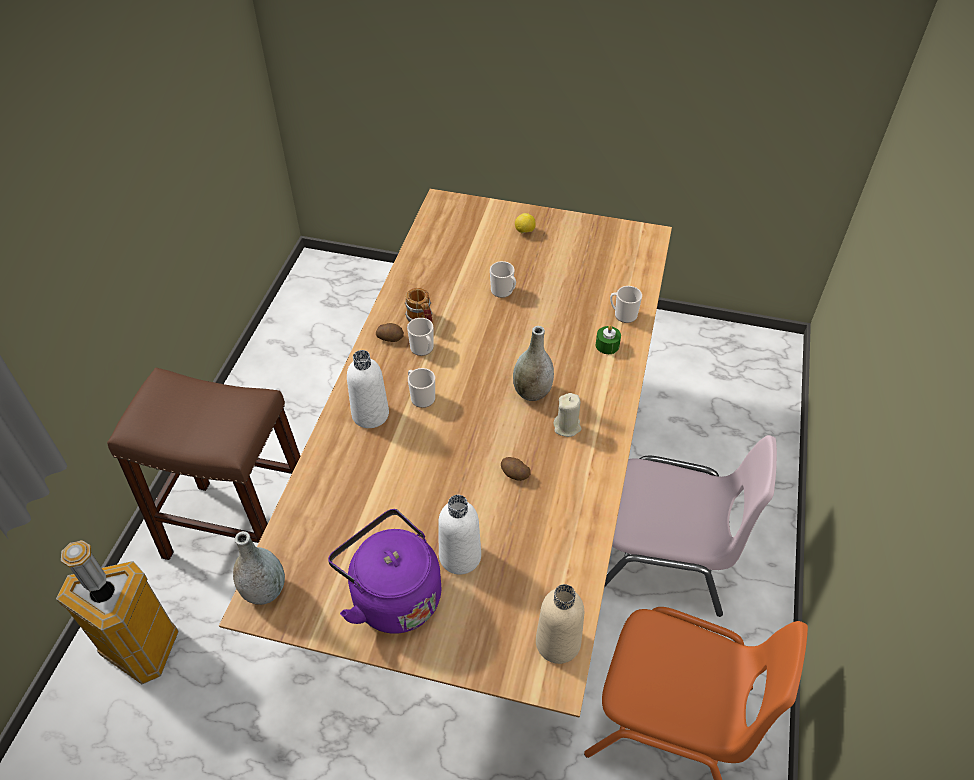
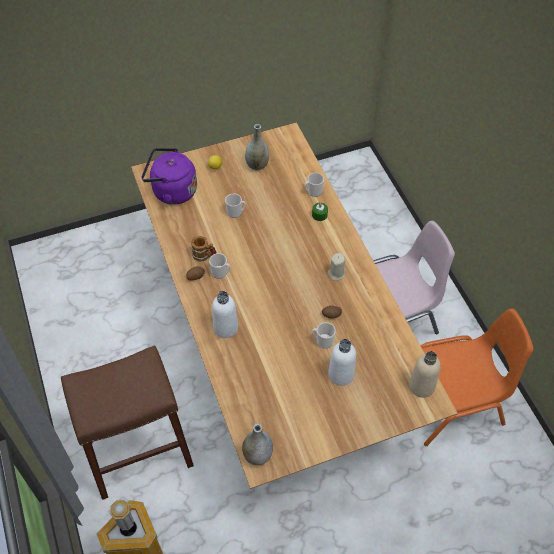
camera: 35 degrees left, 5 degrees up
purple kettle [328,509,441,633] -> purple kettle moved to [142,148,197,205]
mug [408,368,435,408] -> mug moved to [312,322,336,349]
grey vase [513,326,554,401] -> grey vase moved to [245,124,269,171]

